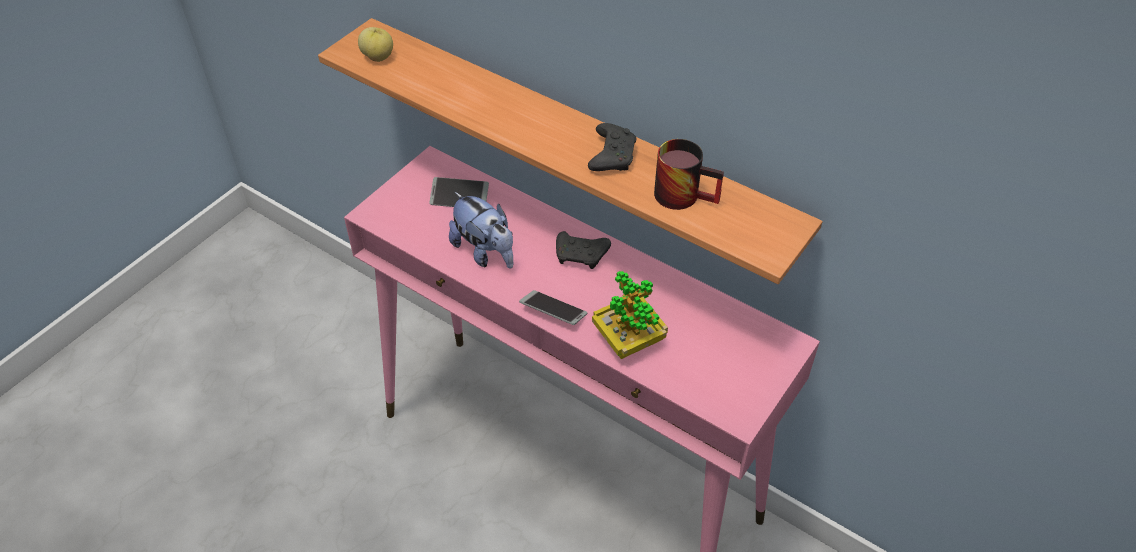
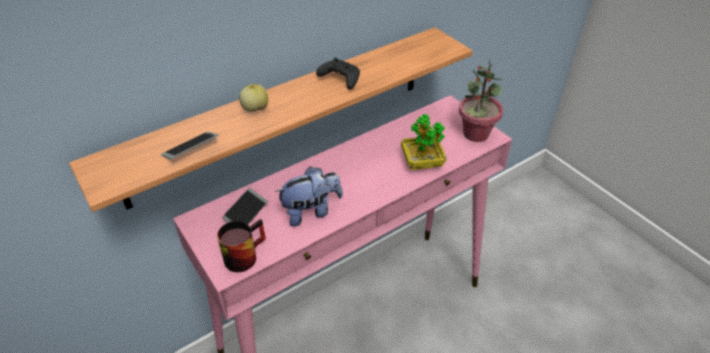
camera: 70 degrees left, 5 degrees down
apple [358,27,393,62] -> apple moved to [239,84,268,112]
phone [519,290,587,325] -> phone moved to [161,132,219,159]
black game controller [556,231,611,269] -> none
mug [654,139,724,210] -> mug moved to [217,219,266,272]
none -> potted plant [459,59,503,142]

